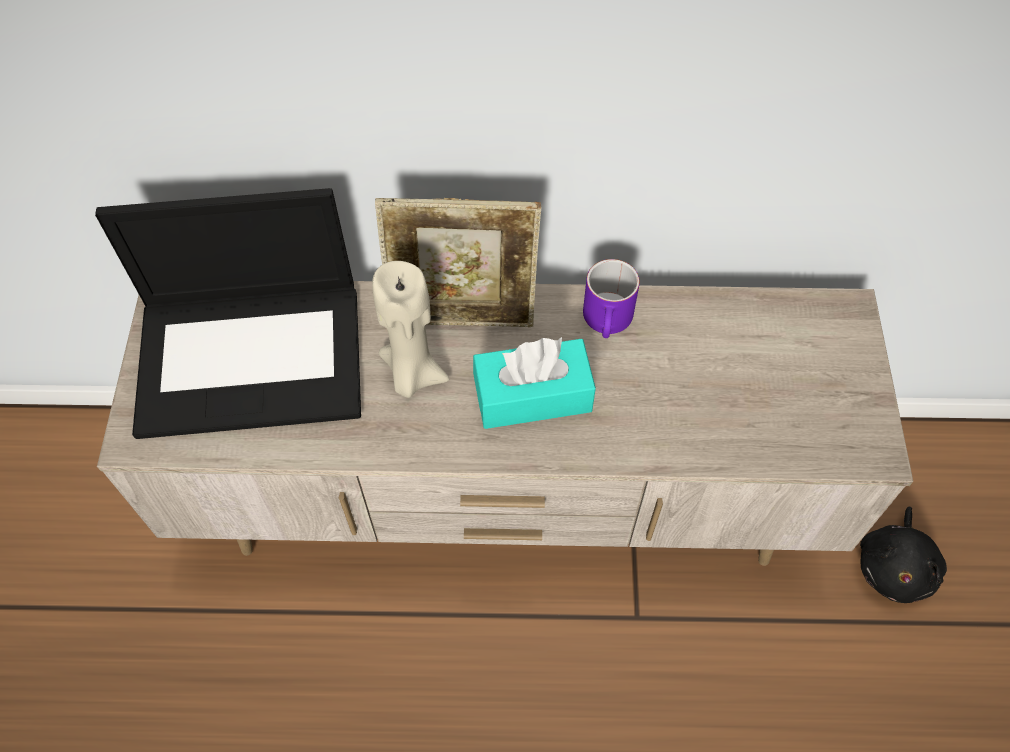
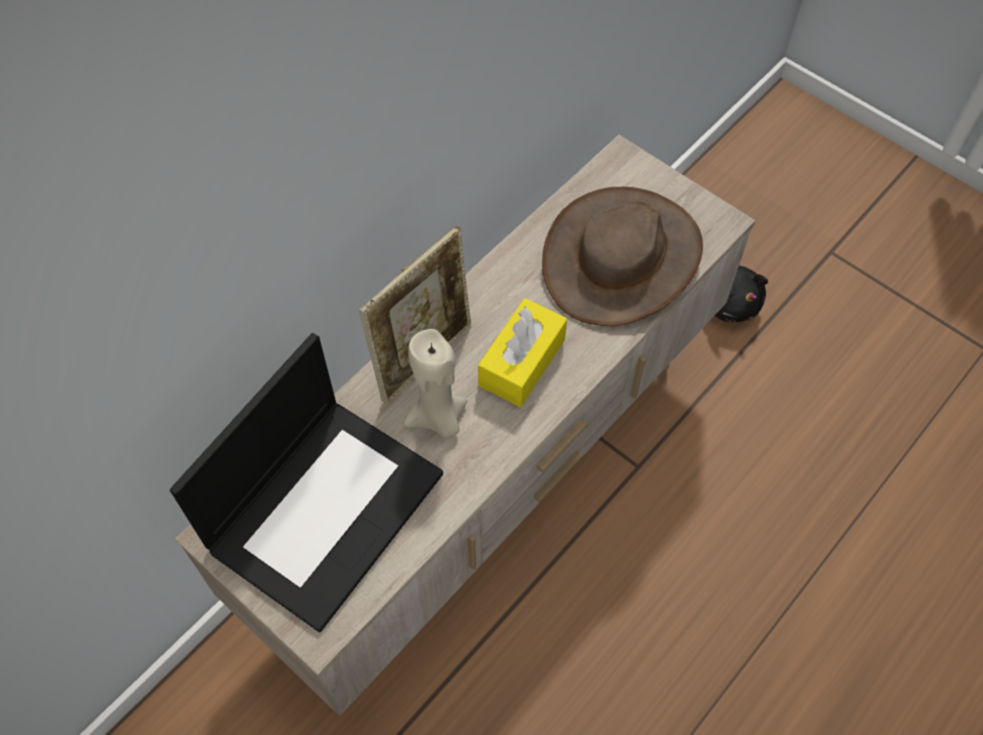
camera: 50 degrees left, 0 degrees up
turquoise tissue box [473,337,596,429] -> yellow tissue box [478,298,567,407]
purple mug [583,259,640,338] -> none
none -> brown hat [542,187,703,326]

